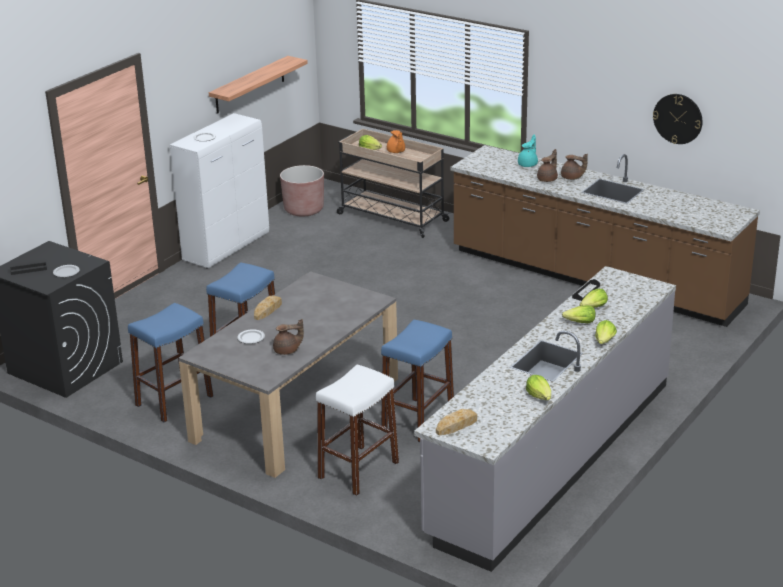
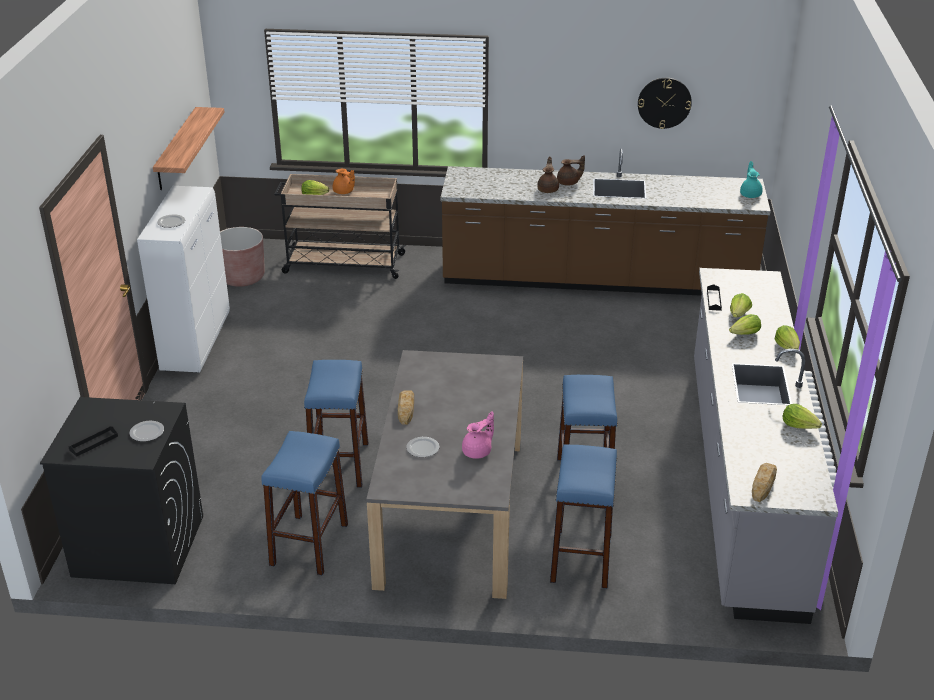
camera: 30 degrees left, 5 degrees up
brown teapot [273,319,304,355] -> pink teapot [462,411,494,459]
white stool [316,364,399,496] -> blue stool [550,445,617,588]
turquoise teapot [518,135,538,167] -> turquoise teapot moved to [740,161,762,198]

